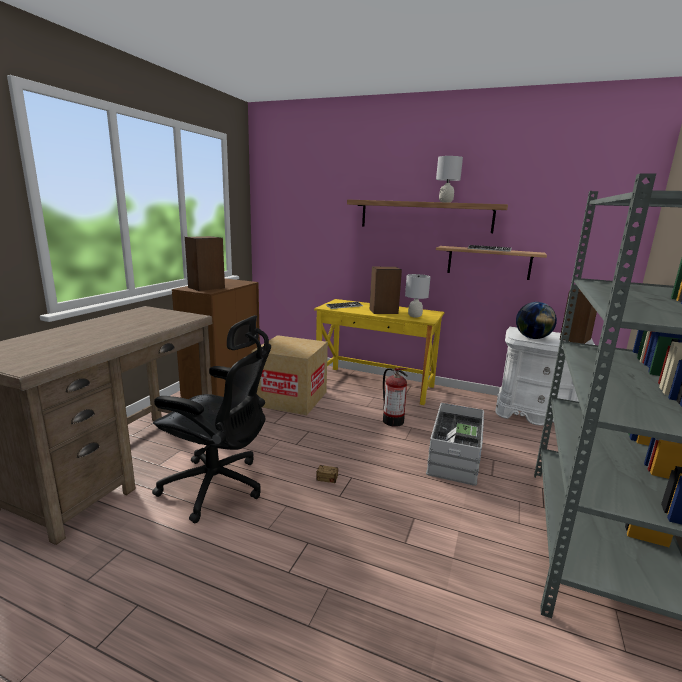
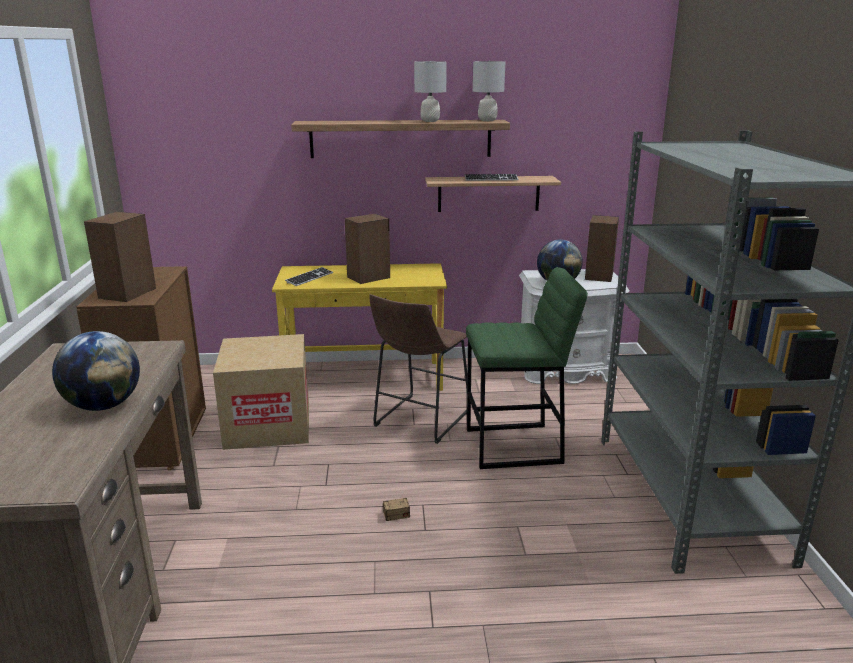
camera: 25 degrees left, 5 degrees up
office chair [152,315,271,523] -> none
fire extinguisher [383,368,408,427] -> brown stool [369,294,468,444]
grey table lamp [405,274,431,317] -> grey table lamp moved to [473,61,505,121]
grey storage box [426,403,484,486] -> green stool [466,267,588,469]
none -> globe [52,331,140,411]

